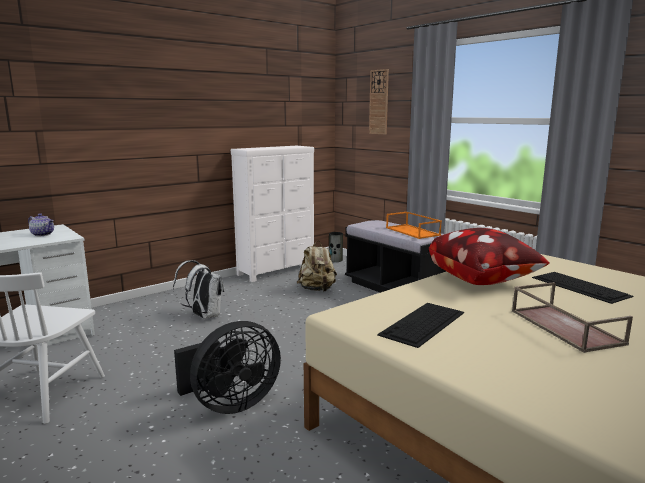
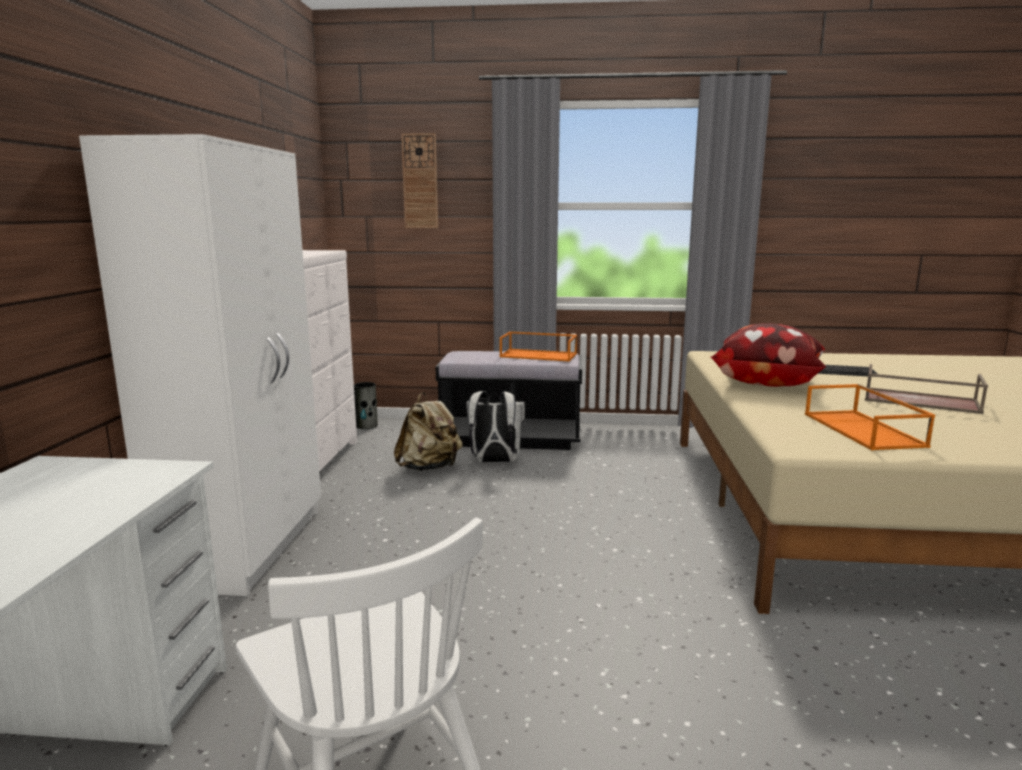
camera: 45 degrees left, 0 degrees up
teapot [28,213,54,236] -> none
white backpack [173,260,224,319] -> white backpack moved to [467,391,525,463]
black fan [174,321,281,414] -> none
keyboard [377,303,464,348] -> orange tray [805,384,935,450]
none -> white wardrobe [79,134,321,596]

